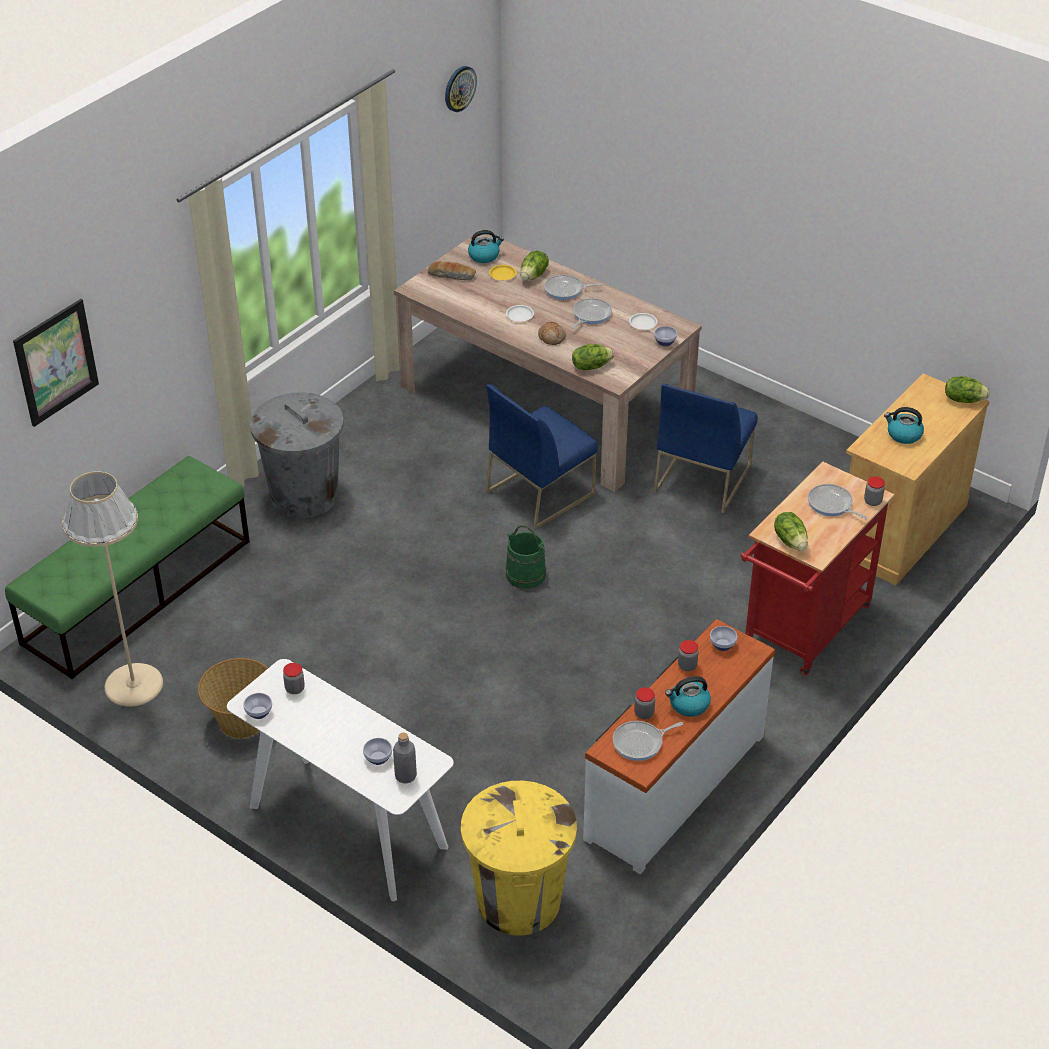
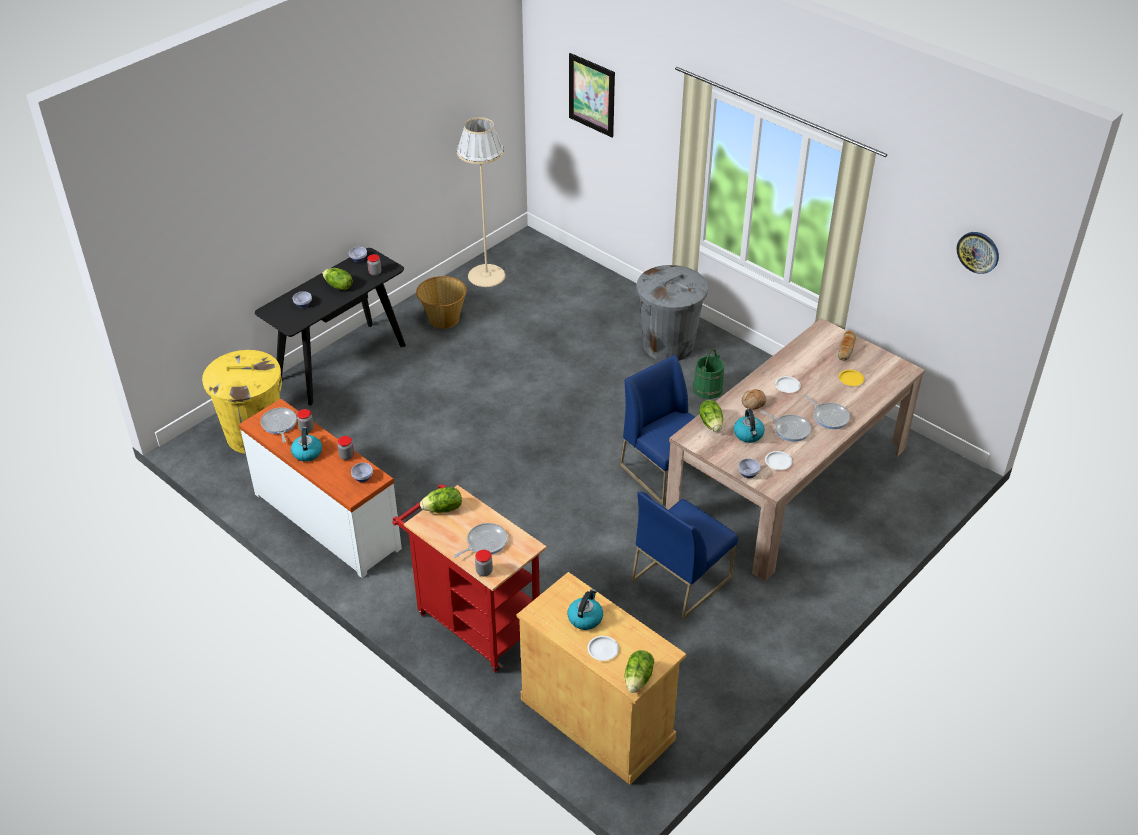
camera: 95 degrees right, 0 degrees up
green bench [5,456,250,679] -> none
white console table [227,659,454,901] -> black console table [255,248,406,406]
grey bottle [393,732,417,784] -> none
kettle [468,230,504,263] -> kettle moved to [734,409,765,443]
green bucket [505,525,546,589] -> green bucket moved to [693,349,724,399]
lettuce [520,251,549,281] -> lettuce moved to [323,268,353,290]
frying pan [544,275,603,300] -> frying pan turned 135 degrees clockwise [804,395,850,429]
blue chair [654,384,758,514] -> blue chair turned 75 degrees counterclockwise [631,492,738,619]
none -> white plate [588,636,619,661]

